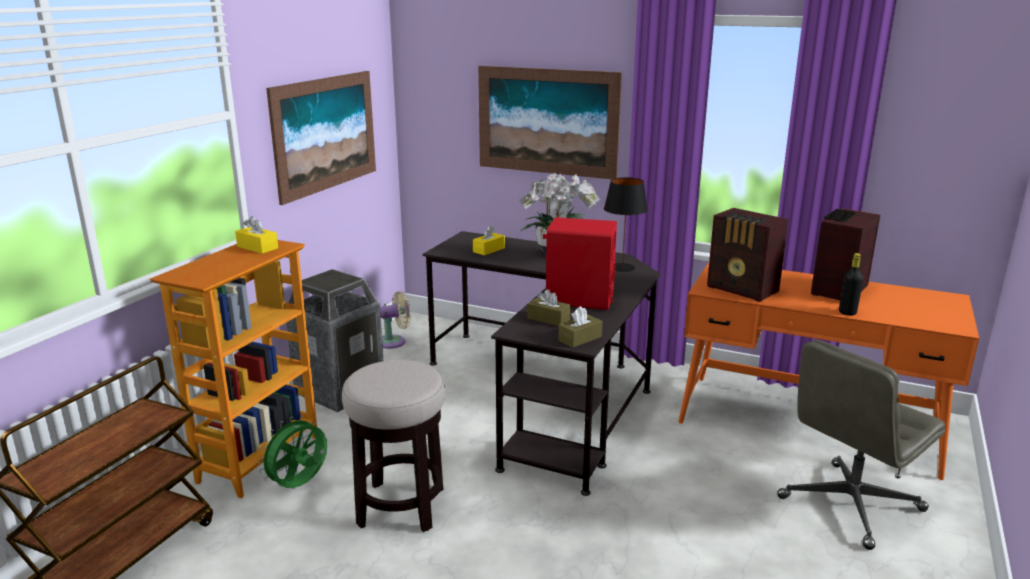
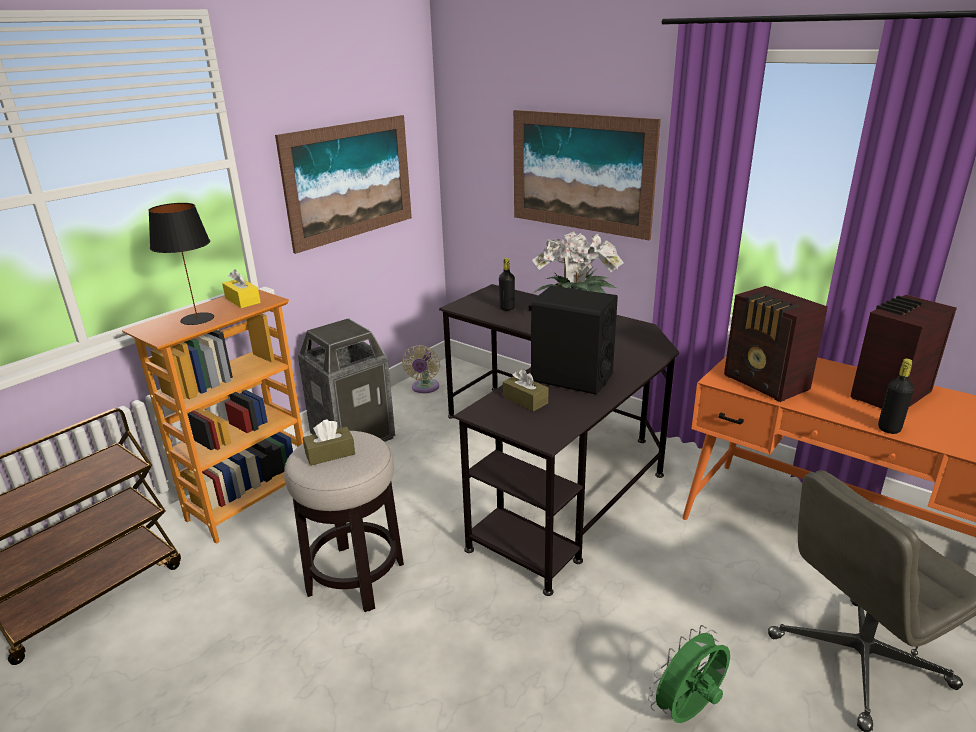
camera: 15 degrees right, 5 degrees up
green fan [258,415,327,488] -> green fan moved to [648,625,730,723]
beige fan [380,291,411,349] -> beige fan turned 105 degrees clockwise [402,345,440,393]
yellow tissue box [473,225,505,256] -> black bottle [499,258,515,311]
red speaker [543,217,617,310] -> black speaker [529,286,618,395]
brown tissue box [558,306,603,348] -> brown tissue box moved to [303,419,355,466]
black table lamp [604,177,648,272] -> black table lamp moved to [148,203,214,325]

